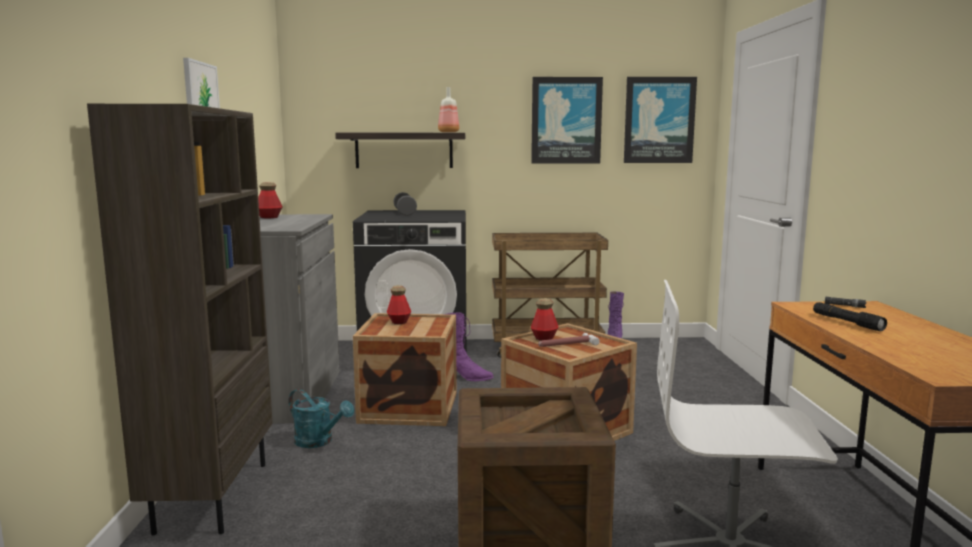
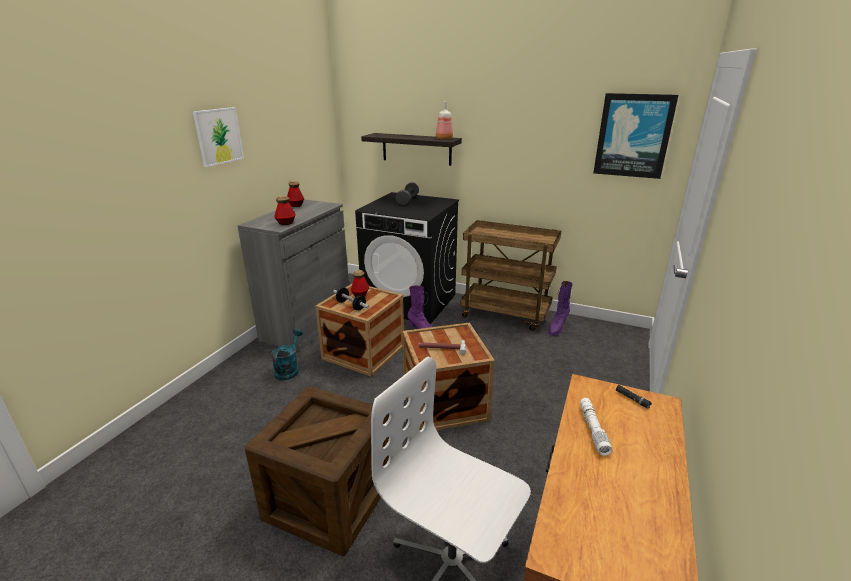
camera: 25 degrees right, 15 degrees up
brown bookcase [87,104,273,535] -> none
turquoise watering can [289,389,354,448] -> turquoise watering can turned 135 degrees counterclockwise [271,329,303,381]
picture [531,77,603,163] -> none
bottle [531,298,559,341] -> bottle moved to [274,196,296,225]
black flashlight [813,302,887,331] -> white flashlight [580,398,612,455]
none -> dumbbell [333,287,369,311]

